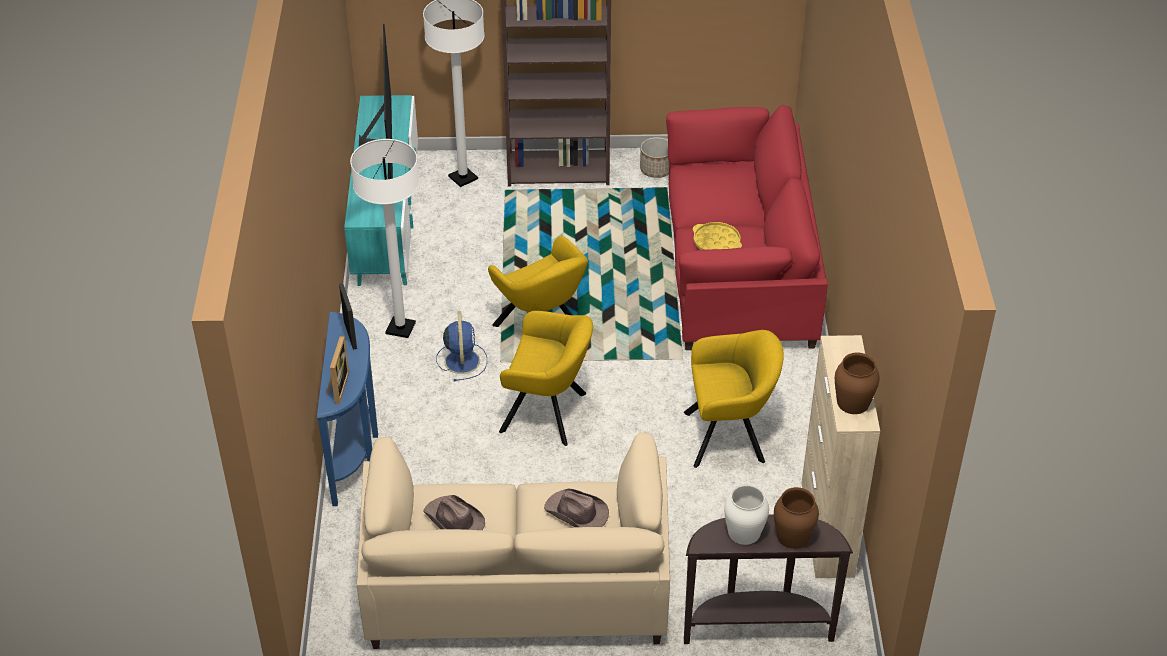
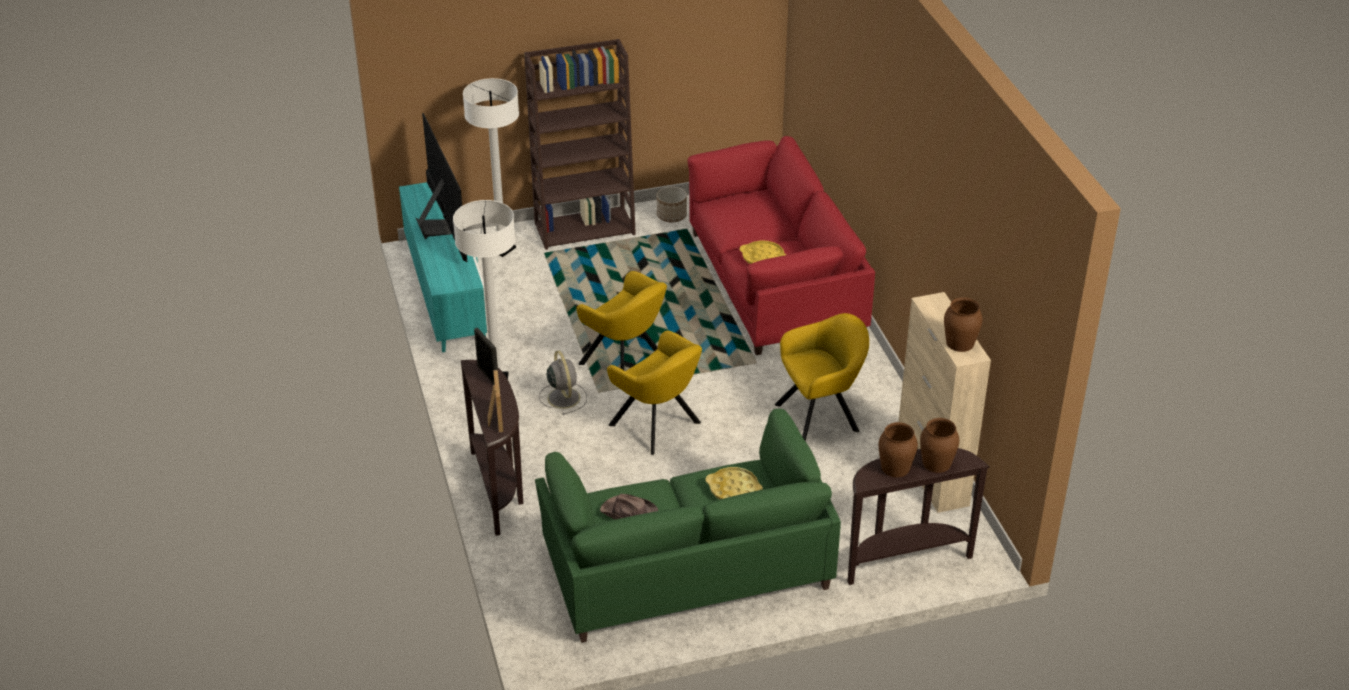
camera: 15 degrees left, 5 degrees down
blue console table [317,312,378,506] -> brown console table [461,360,523,536]
beige sofa [357,432,670,649] -> green sofa [535,409,841,643]
blue fan [436,311,487,381] -> grey fan [539,351,587,415]
yellow armchair [499,311,593,446] -> yellow armchair turned 45 degrees clockwise [607,331,702,455]
brown hat [544,489,609,527] -> yellow tray [705,467,763,499]
white vase [724,483,769,545] -> brown vase [878,422,918,477]

